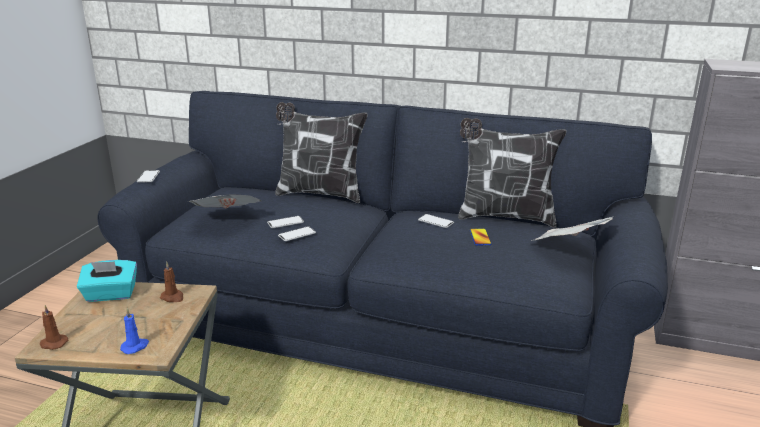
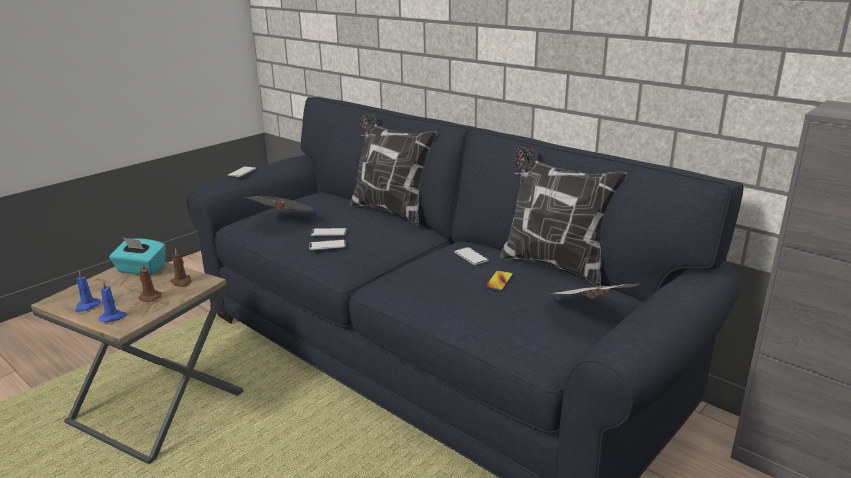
camera: 25 degrees right, 0 degrees up
brown candle [40,305,68,350] -> brown candle moved to [138,262,162,302]
none -> blue candle [75,270,101,312]

